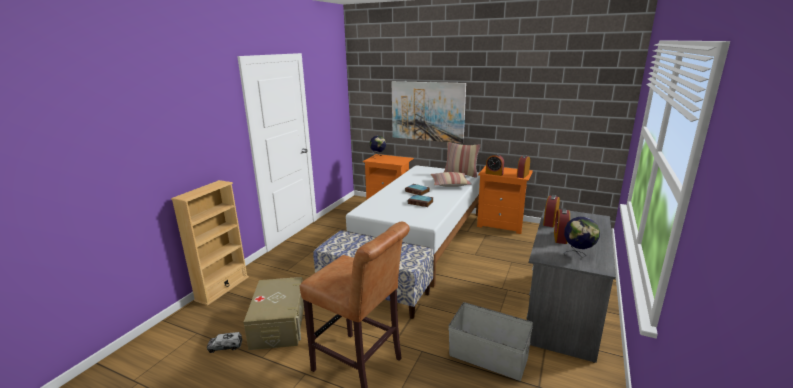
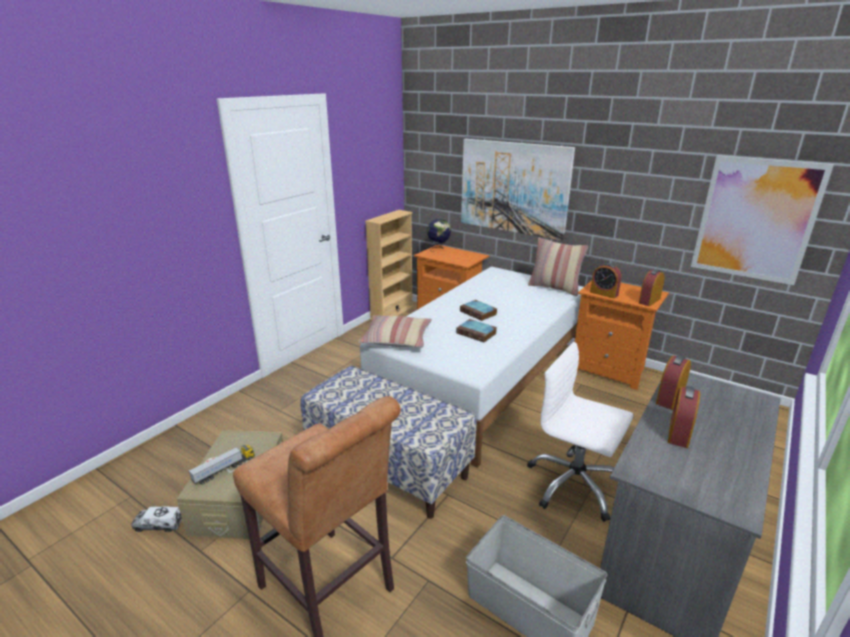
camera: 10 degrees right, 5 degrees up
beige bookcase [171,180,249,306] -> beige bookcase moved to [365,210,414,321]
pillow [431,172,471,187] -> pillow moved to [358,315,432,348]
globe [564,217,600,258] -> none
none -> toy truck [189,445,255,485]
none -> white office chair [527,342,634,522]
none -> picture [691,155,834,285]

